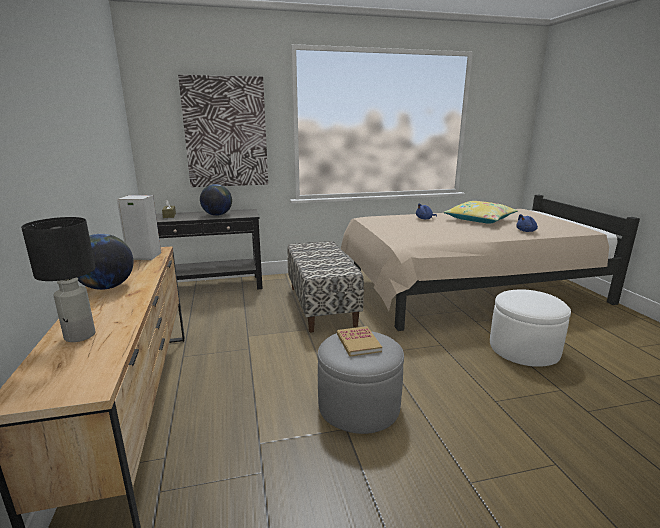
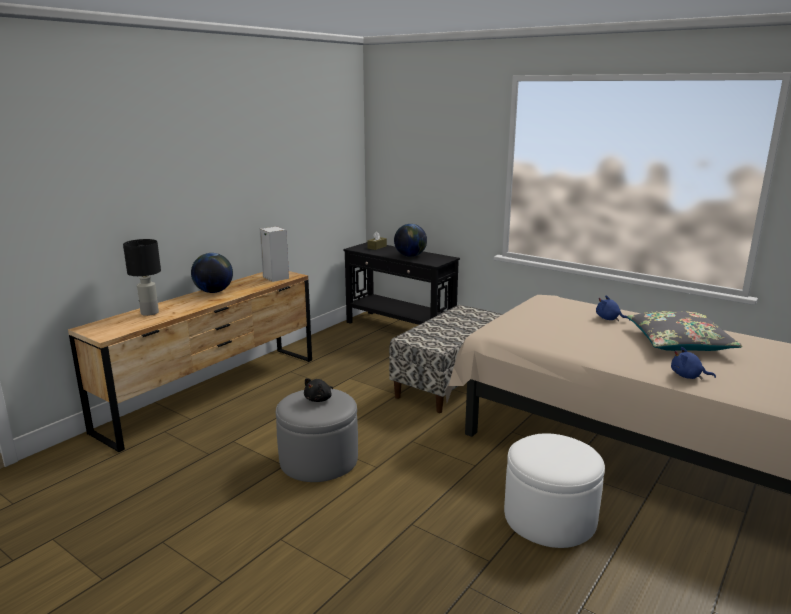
camera: 50 degrees right, 0 degrees up
picture [178,75,268,187] -> none
book [337,326,382,357] -> black plush toy [304,378,333,402]
yellow pillow [444,201,518,223] -> grey pillow [627,311,742,351]

